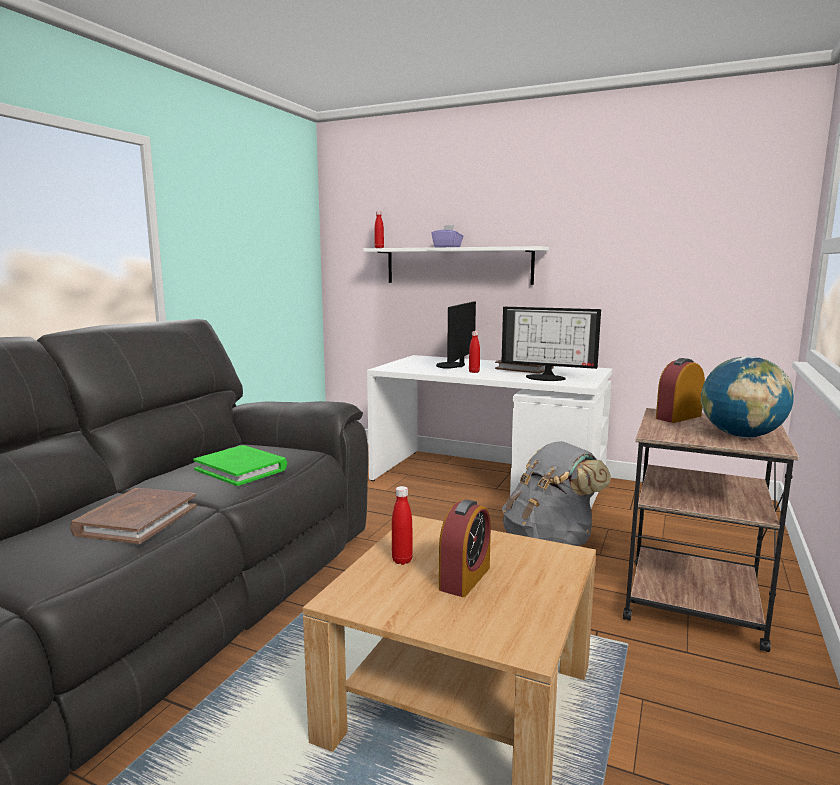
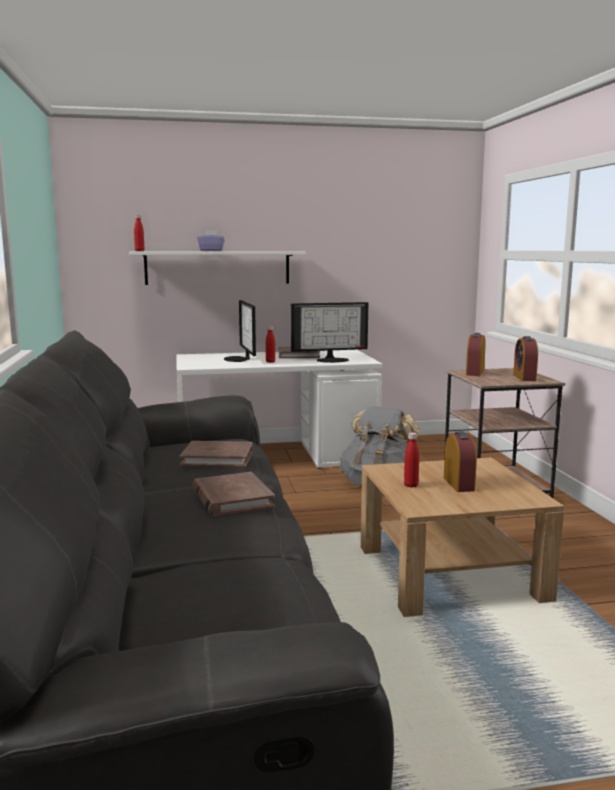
camera: 35 degrees left, 0 degrees up
green book [193,445,287,486] -> brown book [180,441,253,467]
globe [701,356,794,438] -> alarm clock [513,336,538,381]

